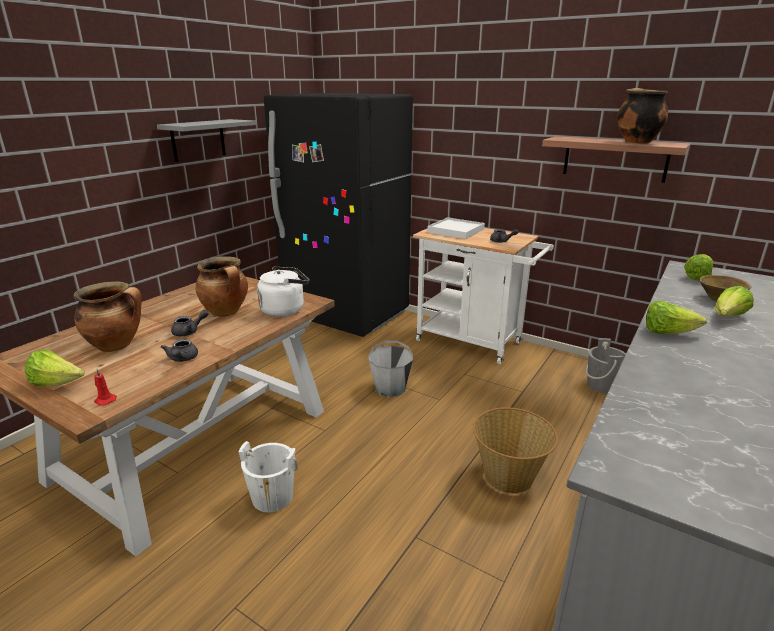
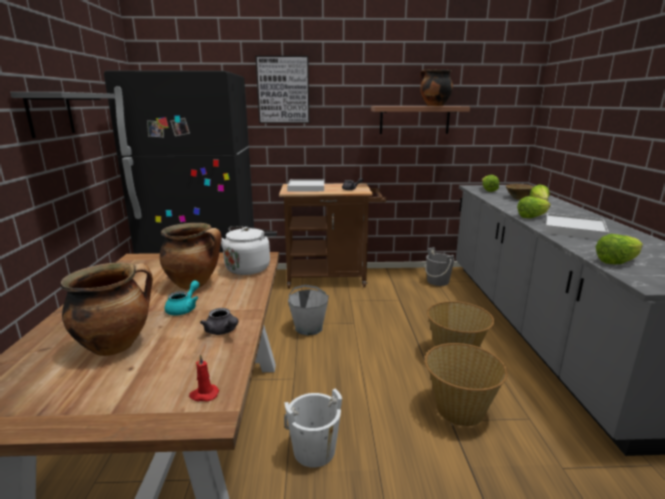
camera: 35 degrees left, 5 degrees down
lettuce [25,350,85,386] -> lettuce moved to [596,234,643,264]
grey teapot [171,310,209,336] -> turquoise teapot [165,280,200,316]
white cart [413,228,554,364] -> brown cart [279,183,386,289]
none -> picture [255,56,309,123]
none -> basket [425,343,508,427]
none -> white tray [545,213,609,239]

